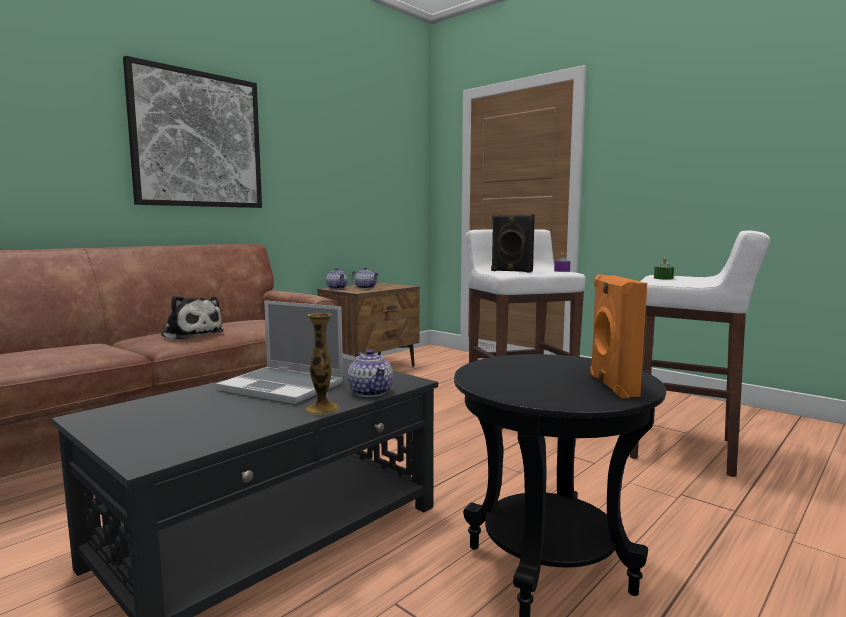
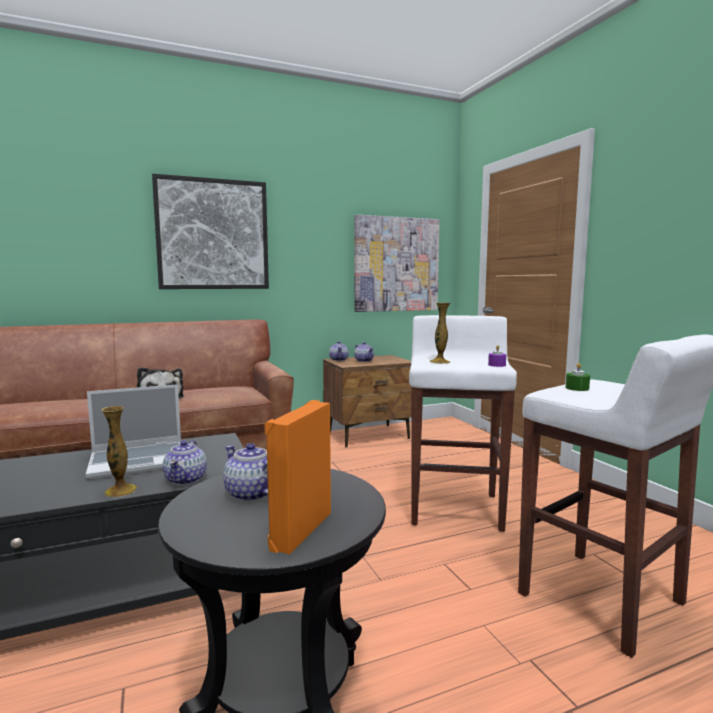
camera: 25 degrees right, 0 degrees up
laptop [216,300,344,404] -> laptop turned 75 degrees counterclockwise [86,384,181,479]
black speaker [491,214,535,272] -> vase [430,303,450,364]
none -> teapot [223,443,268,502]
none -> picture [354,215,440,312]

